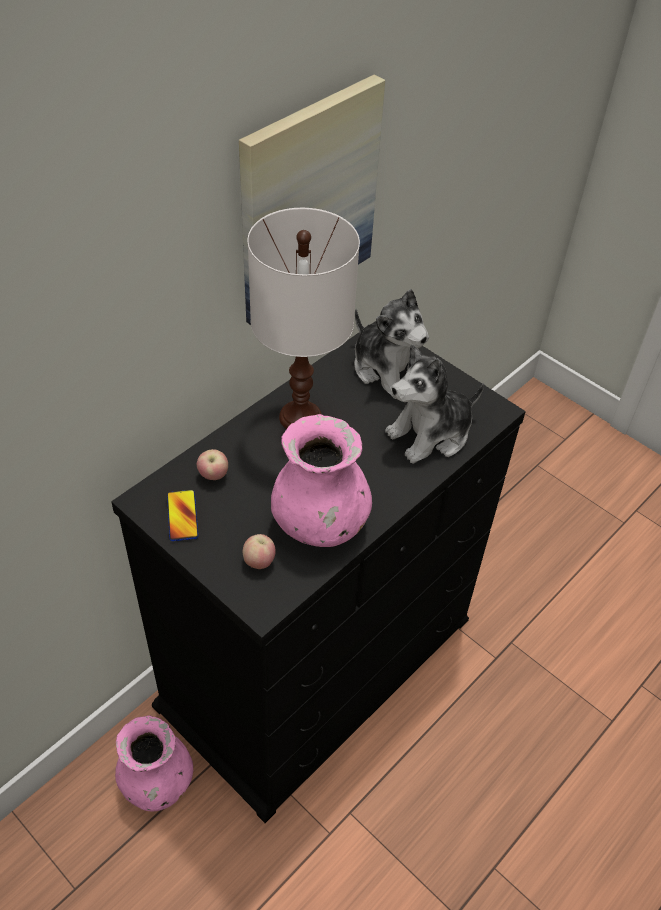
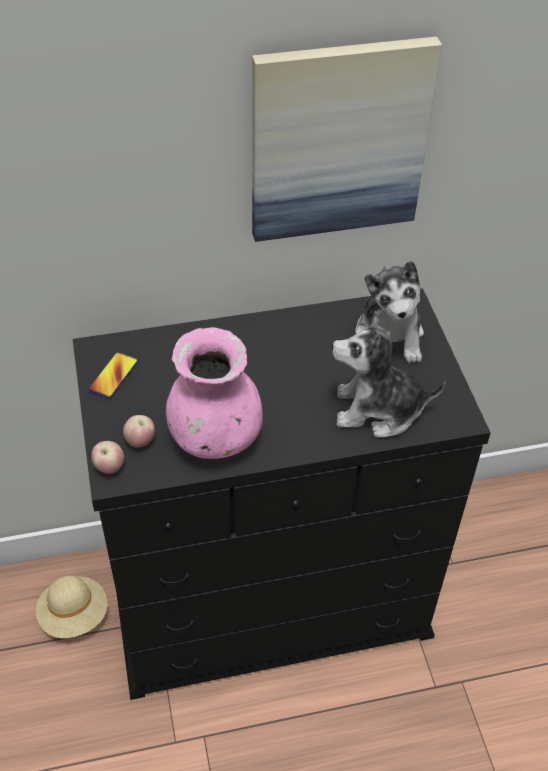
camera: 35 degrees right, 0 degrees up
pink vase [115,715,193,811] -> beige hat [36,576,107,638]
apple [197,449,228,480] -> apple moved to [91,441,124,474]
white table lamp [248,208,360,429] -> none

